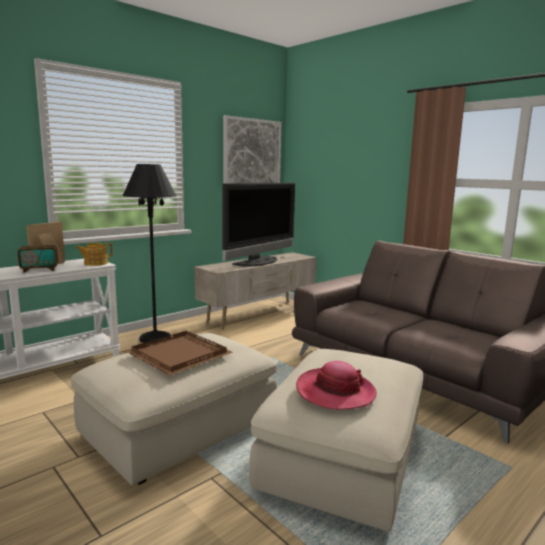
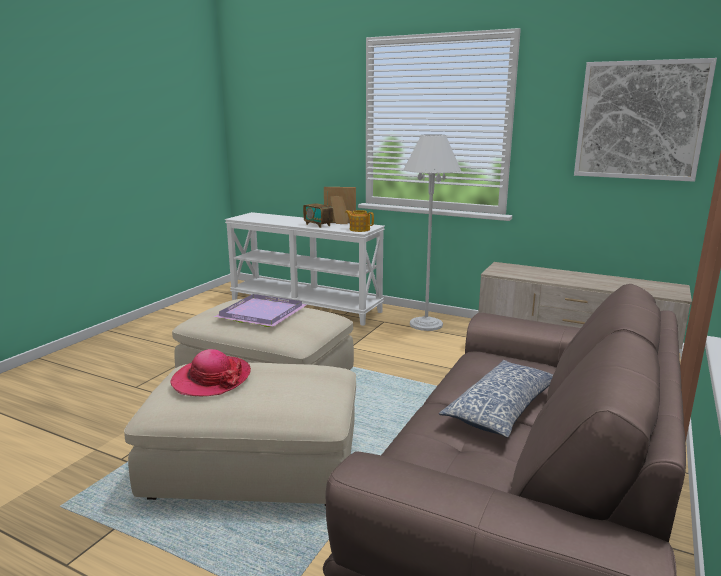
camera: 70 degrees right, 5 degrees up
black floor lamp [123,164,176,344] -> white floor lamp [403,134,461,331]
brown tray [126,331,233,375] -> purple tray [214,294,307,327]
television [222,183,295,267] -> none
none -> pillow [439,360,553,438]

